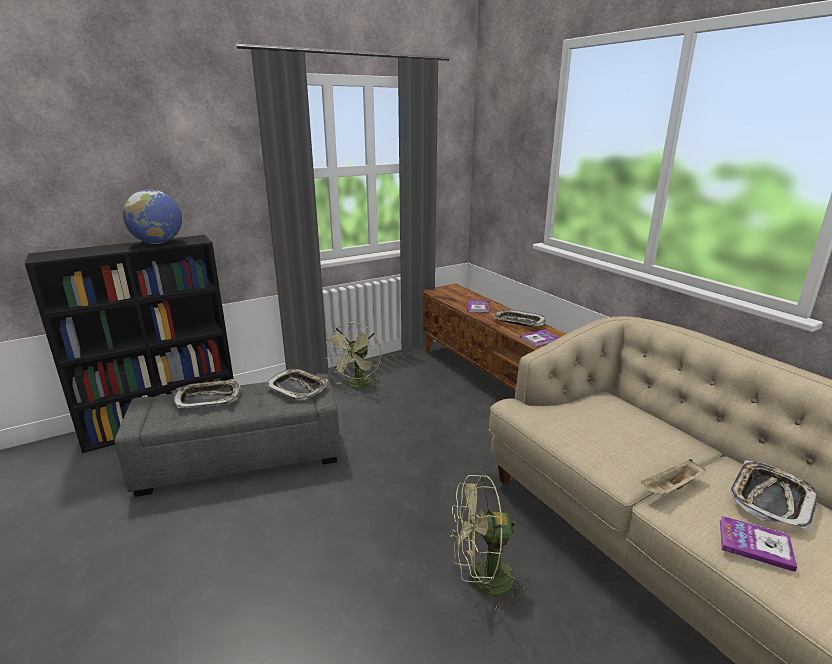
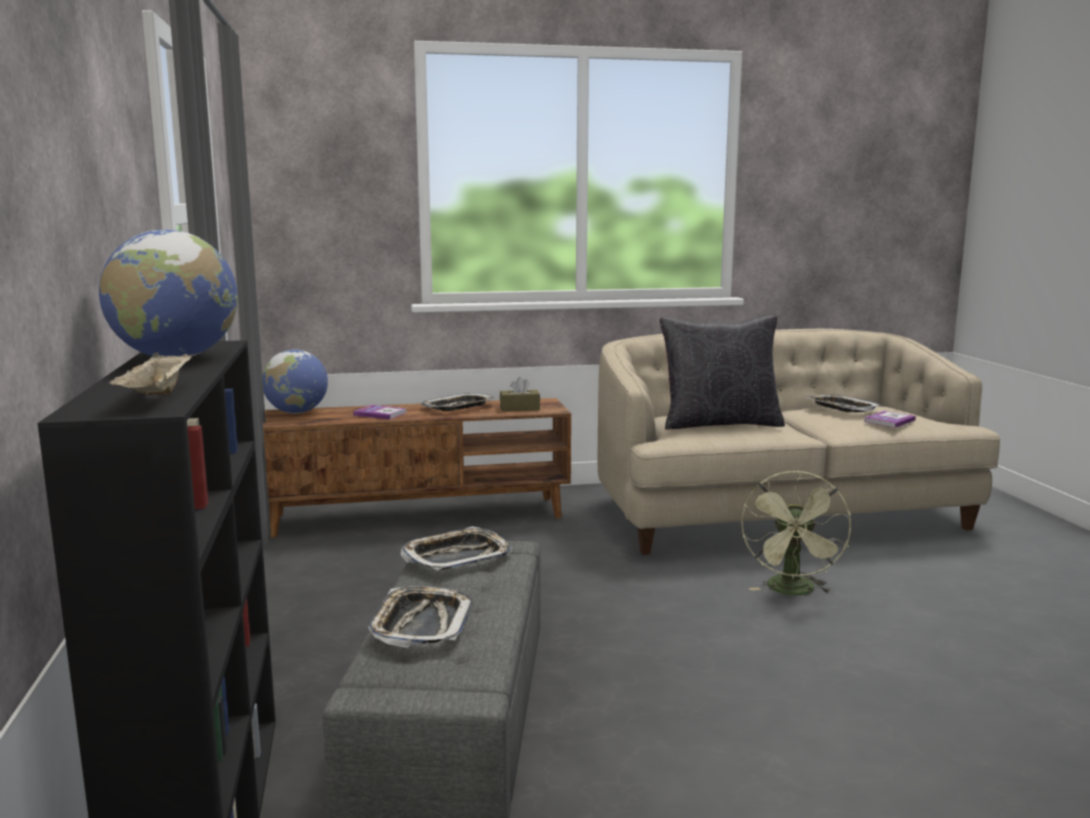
camera: 70 degrees left, 10 degrees down
green fan [325,322,381,389] -> none
book [520,329,560,347] -> brown tissue box [500,377,540,411]
beige tray [641,459,706,496] -> beige tray moved to [109,352,192,395]
none -> globe [262,349,328,414]
none -> black pillow [660,316,785,429]

